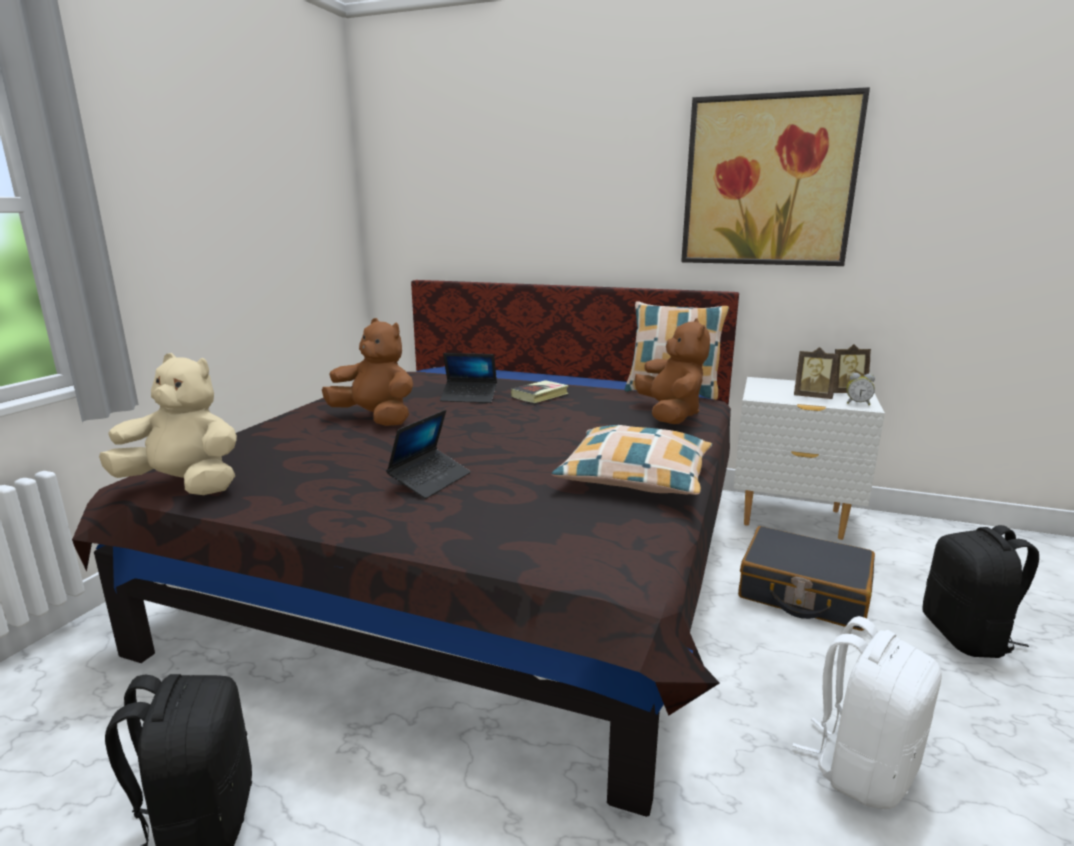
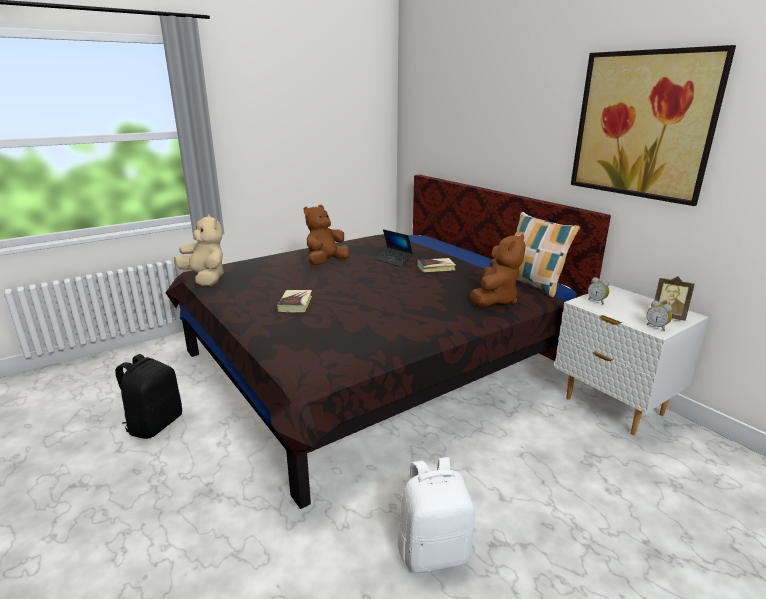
camera: 35 degrees right, 5 degrees up
brown plush toy [322,318,413,426] -> brown plush toy turned 120 degrees counterclockwise [304,205,350,265]
laptop [386,410,471,499] -> book [277,290,312,313]
pillow [551,425,712,495] -> none
black suitcase [738,526,875,631] -> none
picture frame [794,347,839,399] -> none
black backpack [922,525,1039,658] -> none
none -> alarm clock [588,277,609,304]

